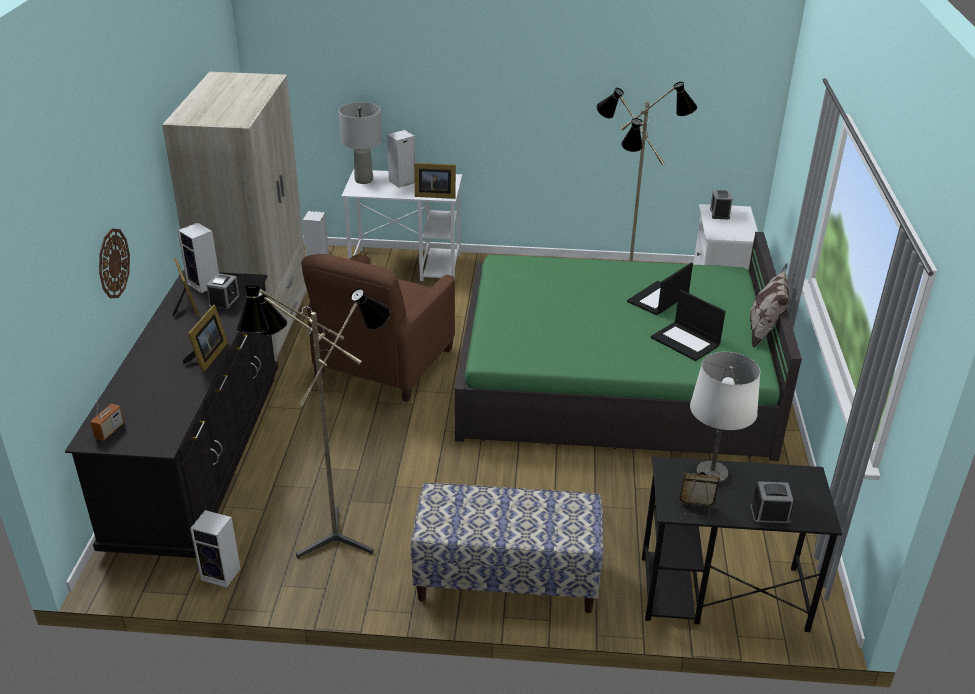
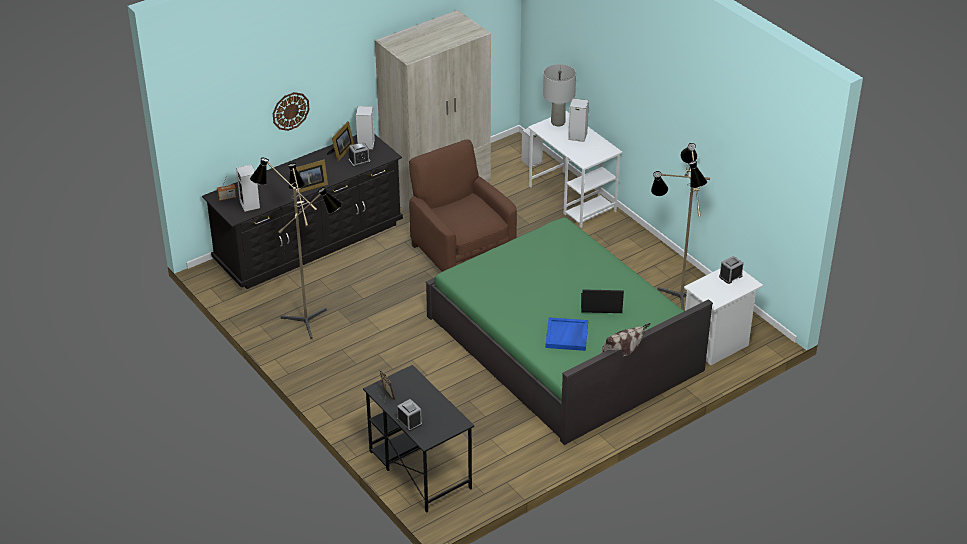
camera: 50 degrees right, 5 degrees up
speaker [190,510,241,588] -> speaker moved to [236,164,260,212]
brown armchair [301,254,455,402] -> brown armchair turned 75 degrees clockwise [409,140,517,272]
bench [411,483,604,613] -> none
picture frame [415,163,456,199] -> none
laptop [651,290,726,361] -> blue tray [545,317,588,351]
white table lamp [690,352,760,484] -> none

